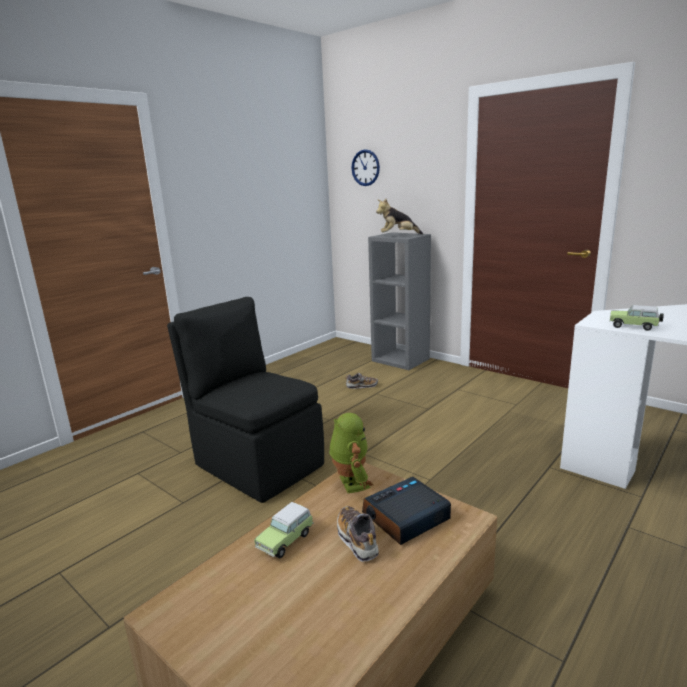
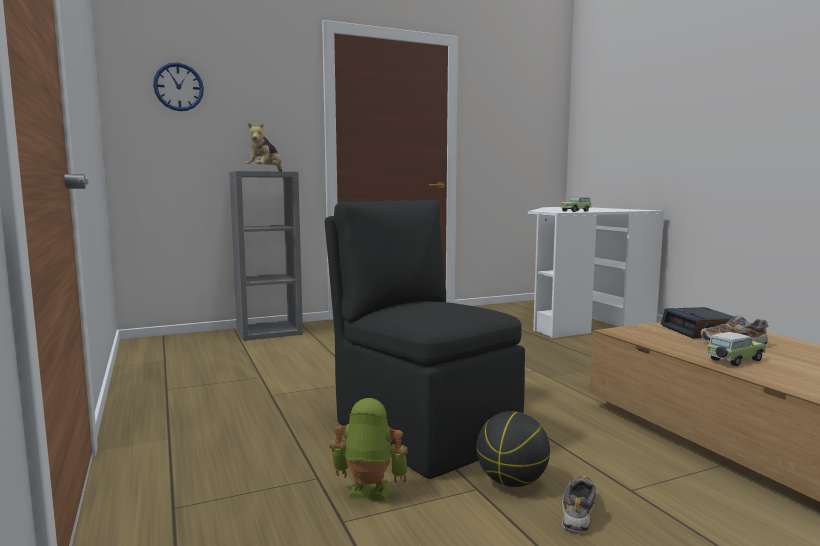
camera: 65 degrees left, 10 degrees down
black chair [167,297,324,503] -> black chair turned 75 degrees clockwise [325,199,525,479]
toy car [254,502,314,558] -> toy car turned 90 degrees counterclockwise [706,332,766,366]
toy robot [329,413,373,493] -> toy robot moved to [329,398,408,502]
shoe [345,373,378,389] -> shoe moved to [562,476,596,532]
none -> basketball [477,411,550,487]

